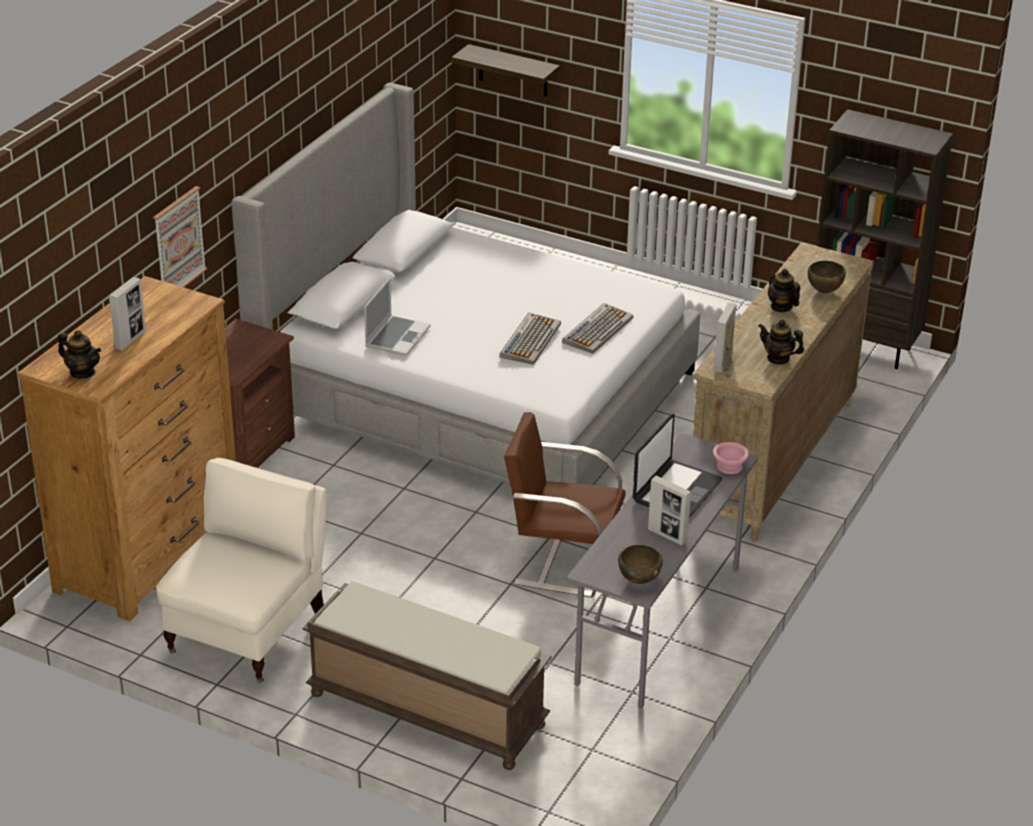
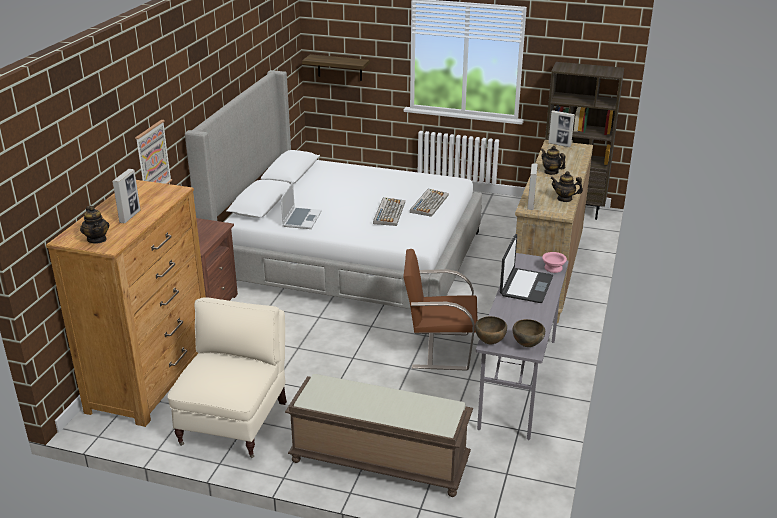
camera: 10 degrees left, 5 degrees down
teapot [58,330,101,378] -> teapot turned 45 degrees clockwise [80,206,109,244]
picture frame [648,476,691,545] -> picture frame moved to [548,110,575,147]
brown bowl [808,261,846,293] -> brown bowl moved to [475,316,507,345]

